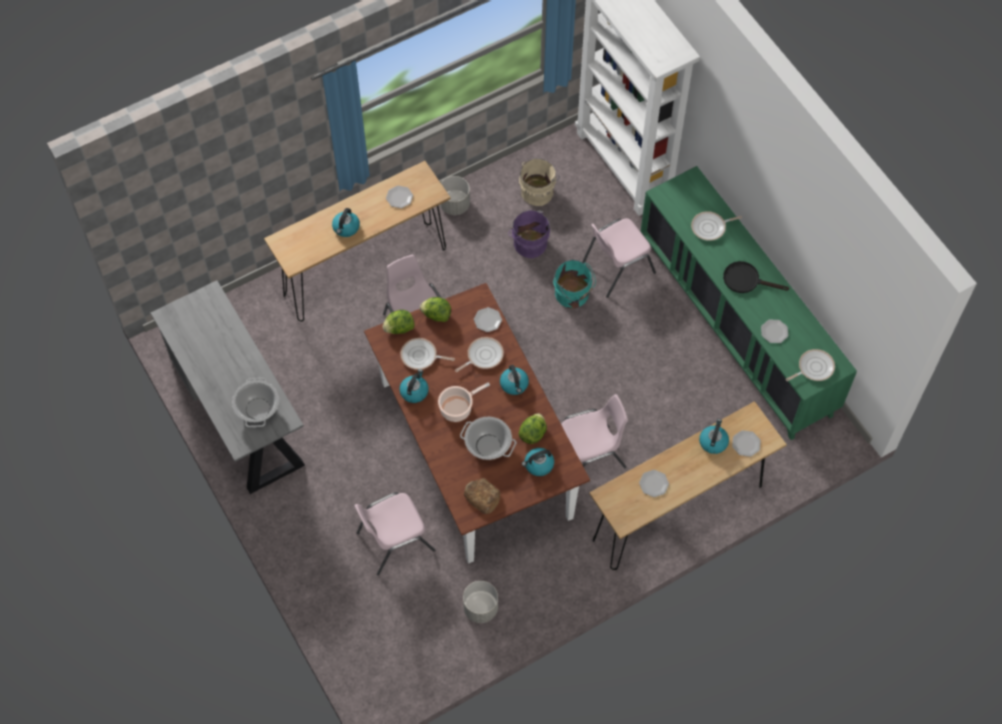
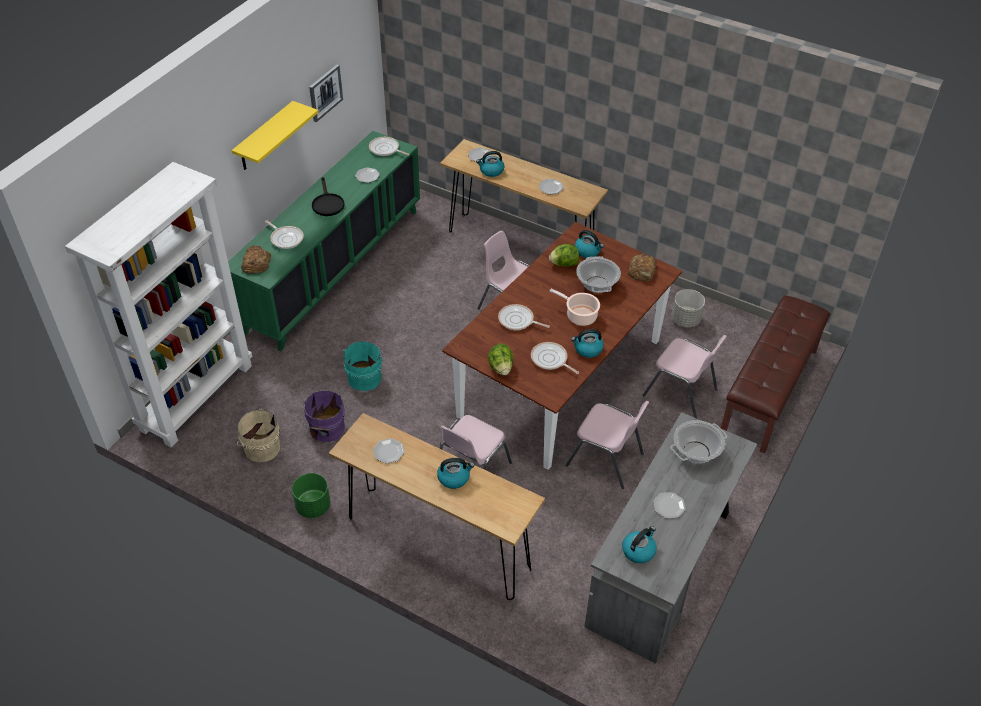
camera: 120 degrees left, 15 degrees down
lettuce [383,310,414,334] -> none
frying pan [401,338,455,370] -> frying pan turned 150 degrees clockwise [531,342,579,374]
grey planter [440,176,470,215] -> green planter [292,473,330,518]
plate [474,307,502,332] -> plate moved to [653,492,686,518]
kettle [500,365,529,395] -> kettle moved to [622,526,657,563]
pink chair [582,218,656,298] -> pink chair moved to [566,401,649,489]
none -> yellow shelf [232,101,318,170]
none -> bread [241,245,271,274]
none -> picture [309,64,343,122]
none -> brown bench [721,296,830,454]

